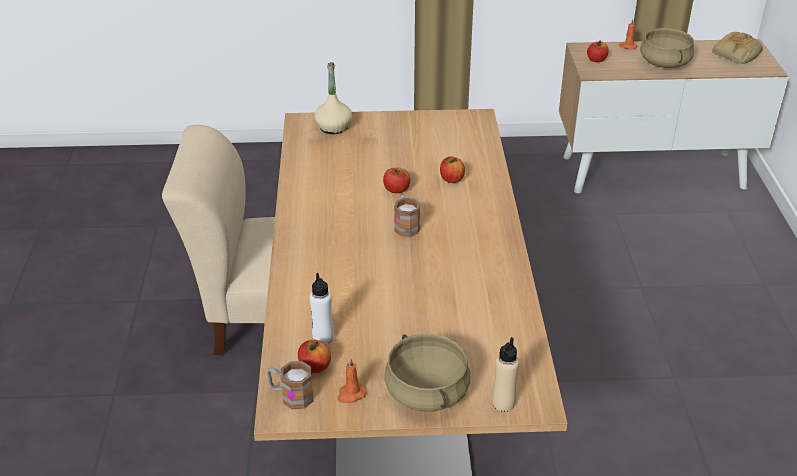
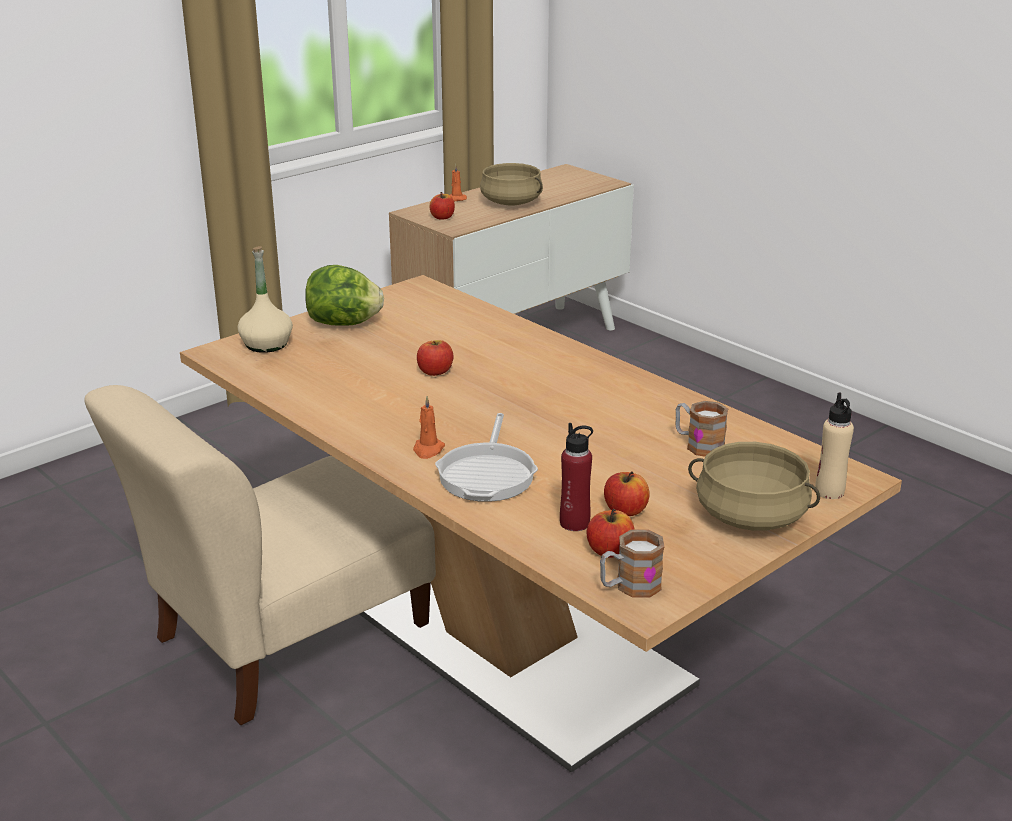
camera: 40 degrees left, 10 degrees down
white bottle [310,273,334,344] -> red bottle [560,423,593,531]
orange candle [337,358,366,403] -> orange candle moved to [413,396,445,459]
mug [394,194,420,237] -> mug moved to [676,401,728,457]
apple [440,157,465,183] -> apple moved to [604,471,649,516]
bread [712,32,763,64] -> none
none -> lettuce [305,265,384,326]
none -> frying pan [435,413,538,502]

